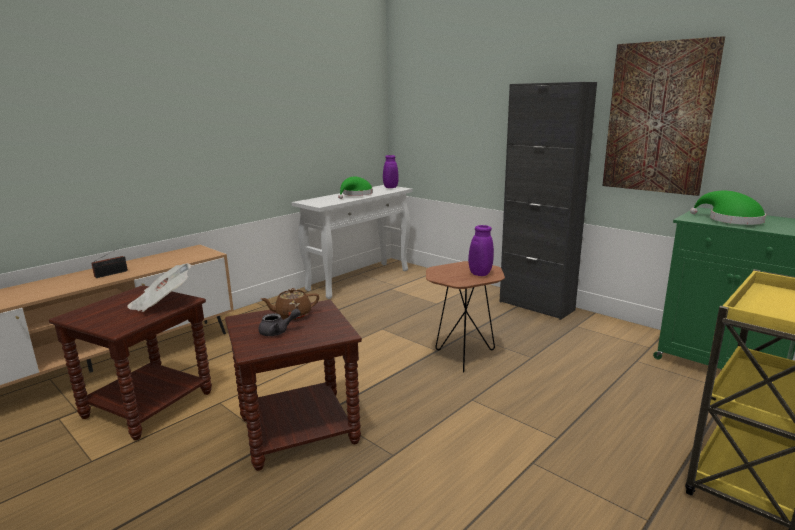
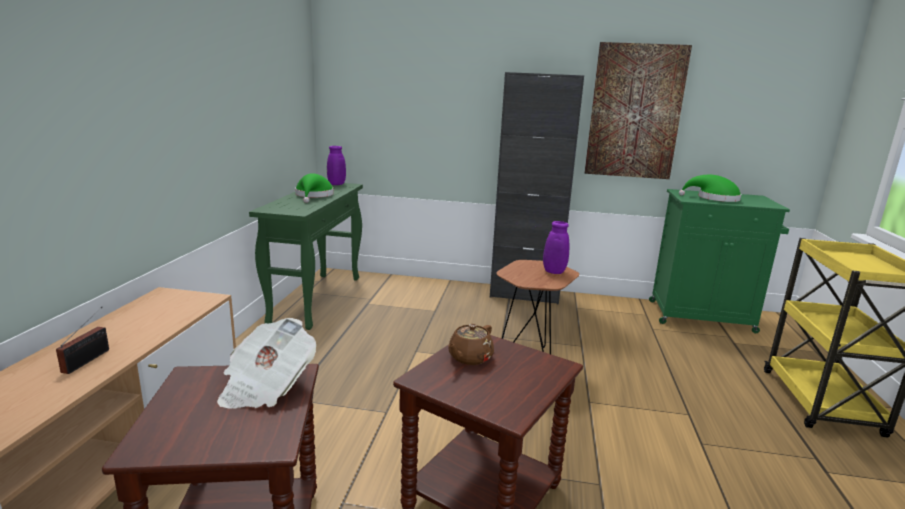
camera: 35 degrees left, 0 degrees up
grey teapot [258,309,301,336] -> none
white console table [291,185,413,299] -> green console table [249,183,363,330]

